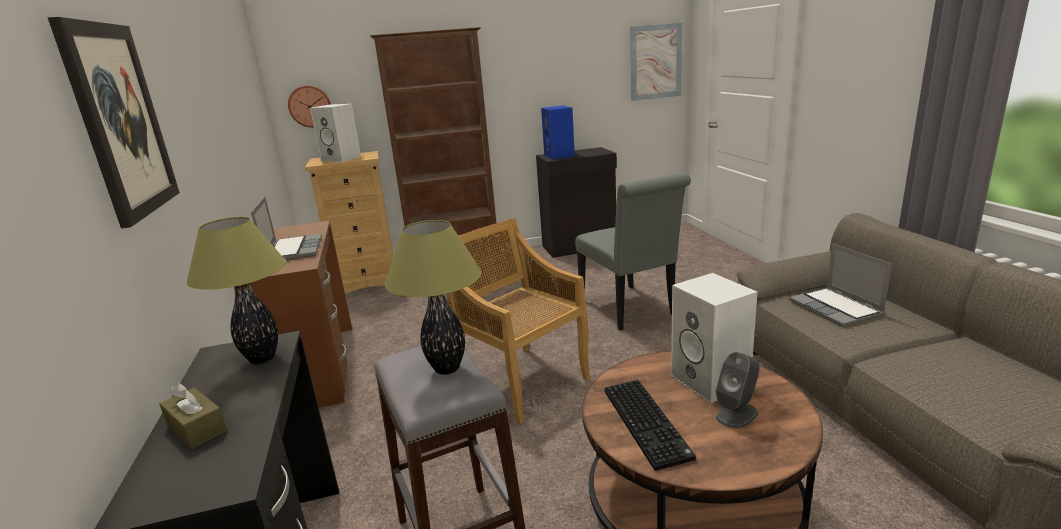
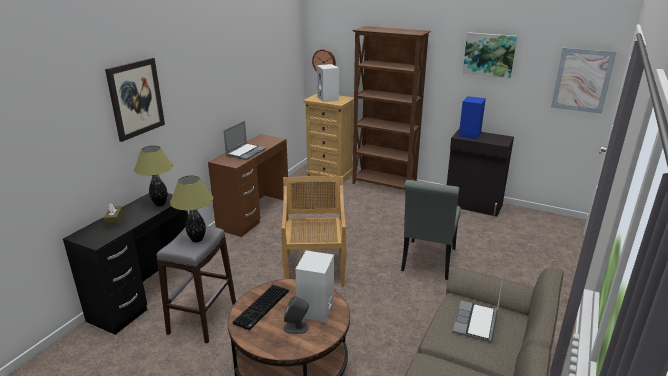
camera: 40 degrees right, 5 degrees up
none -> picture [463,32,517,79]

